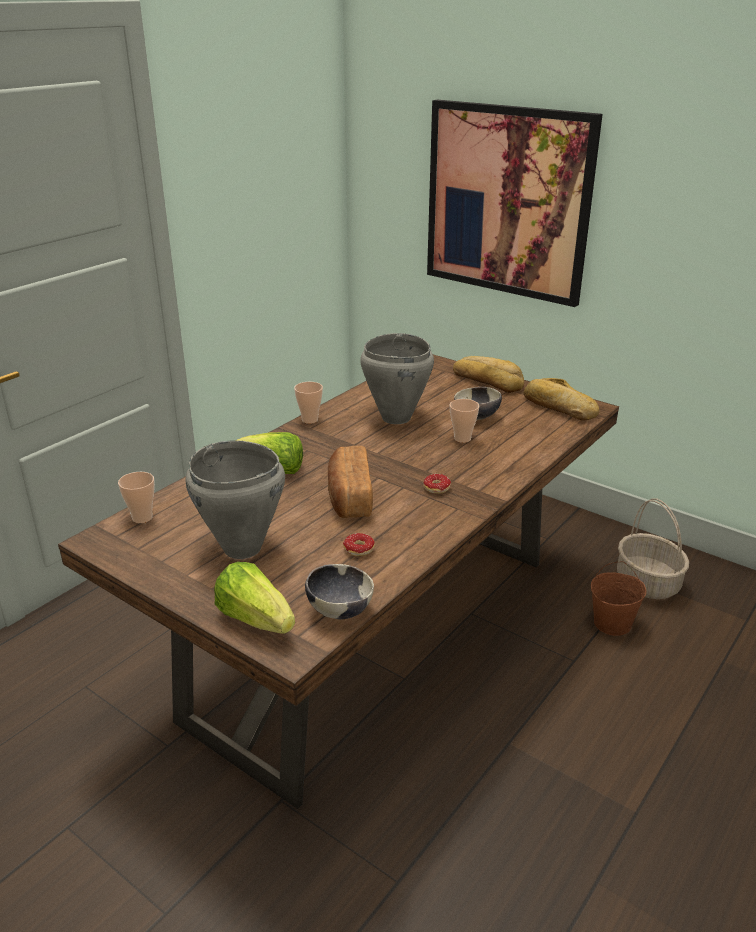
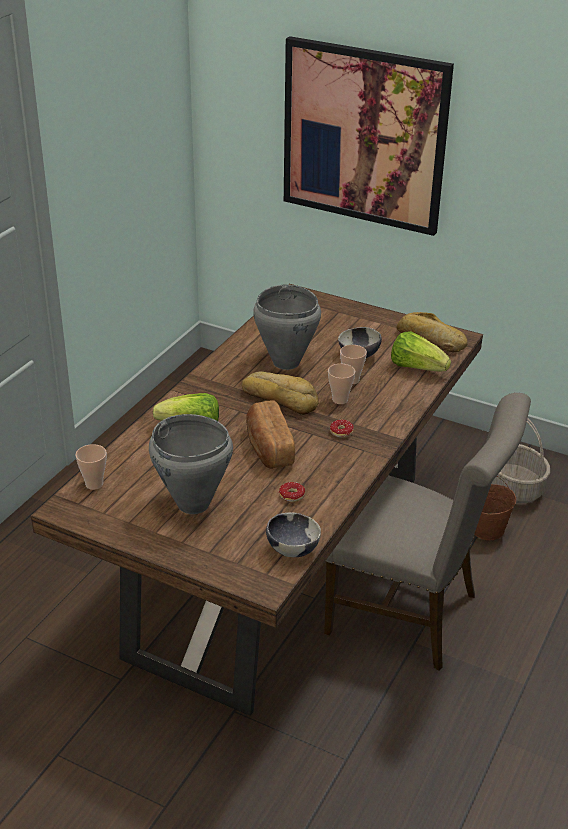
camera: 10 degrees left, 5 degrees up
lettuce [214,562,295,634] -> lettuce moved to [391,331,451,371]
cup [294,382,323,424] -> cup moved to [328,364,355,404]
bread [453,356,524,393] -> bread moved to [242,371,319,415]
none -> beige chair [324,393,531,671]

